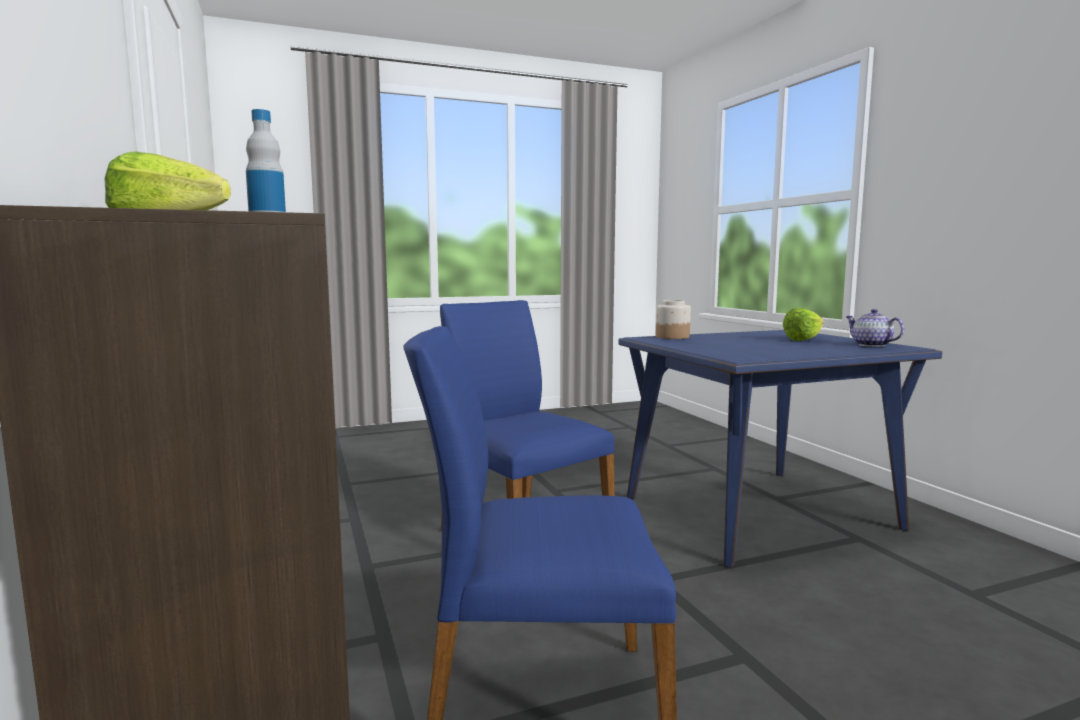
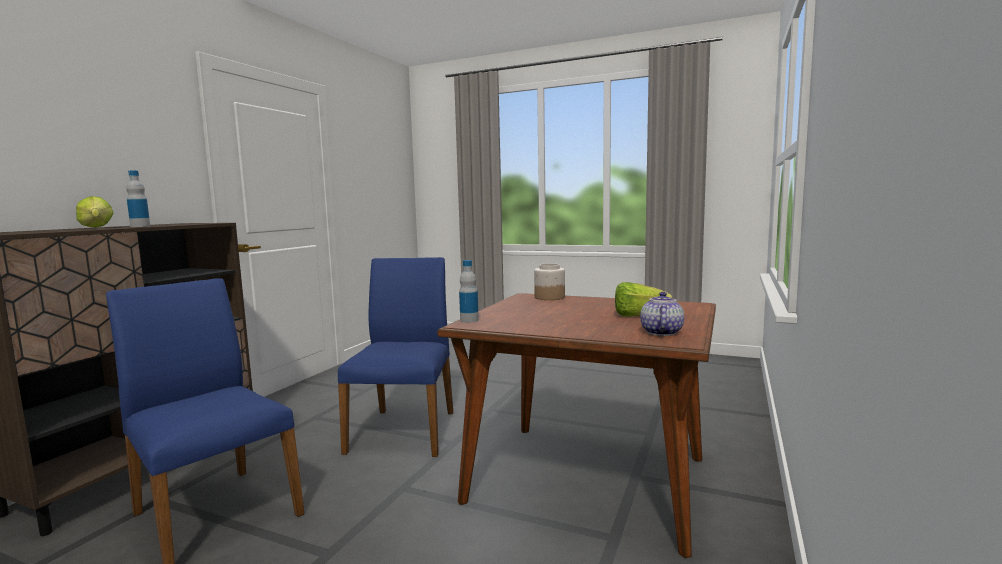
camera: 45 degrees right, 0 degrees up
blue dining table [618,330,942,568] -> brown dining table [437,293,716,558]
none -> bottle [459,260,479,323]

